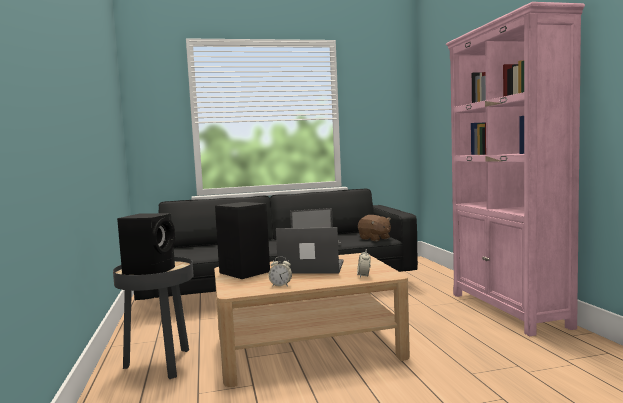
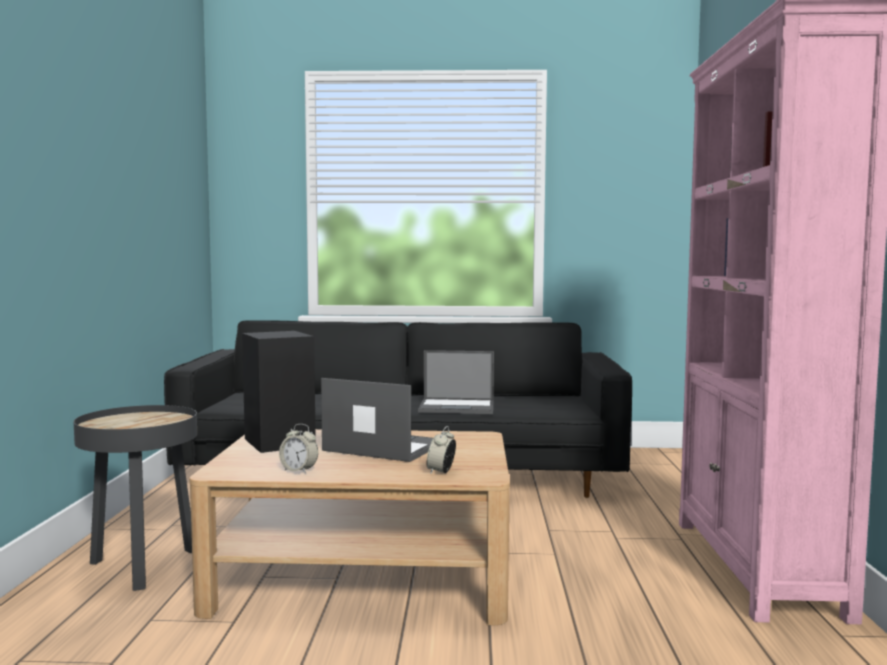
camera: 15 degrees right, 0 degrees up
black speaker [117,213,175,275] -> none
brown plush toy [358,215,391,241] -> none

